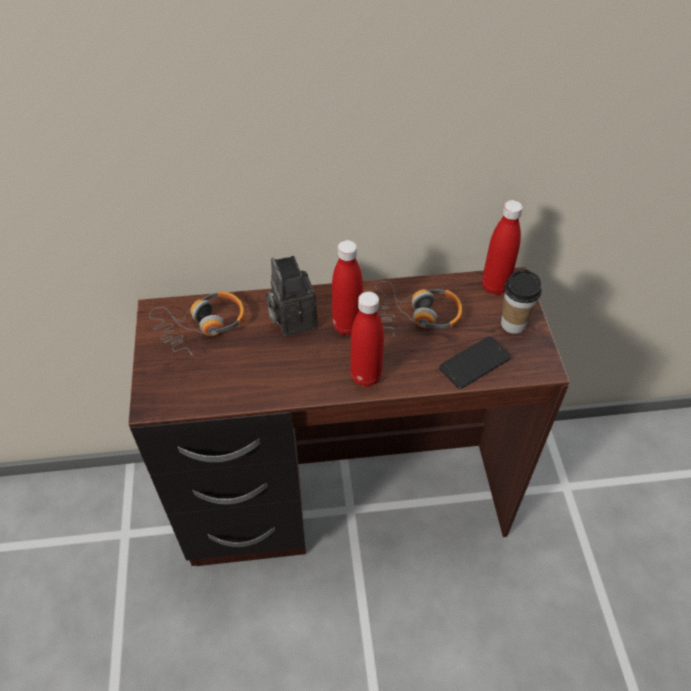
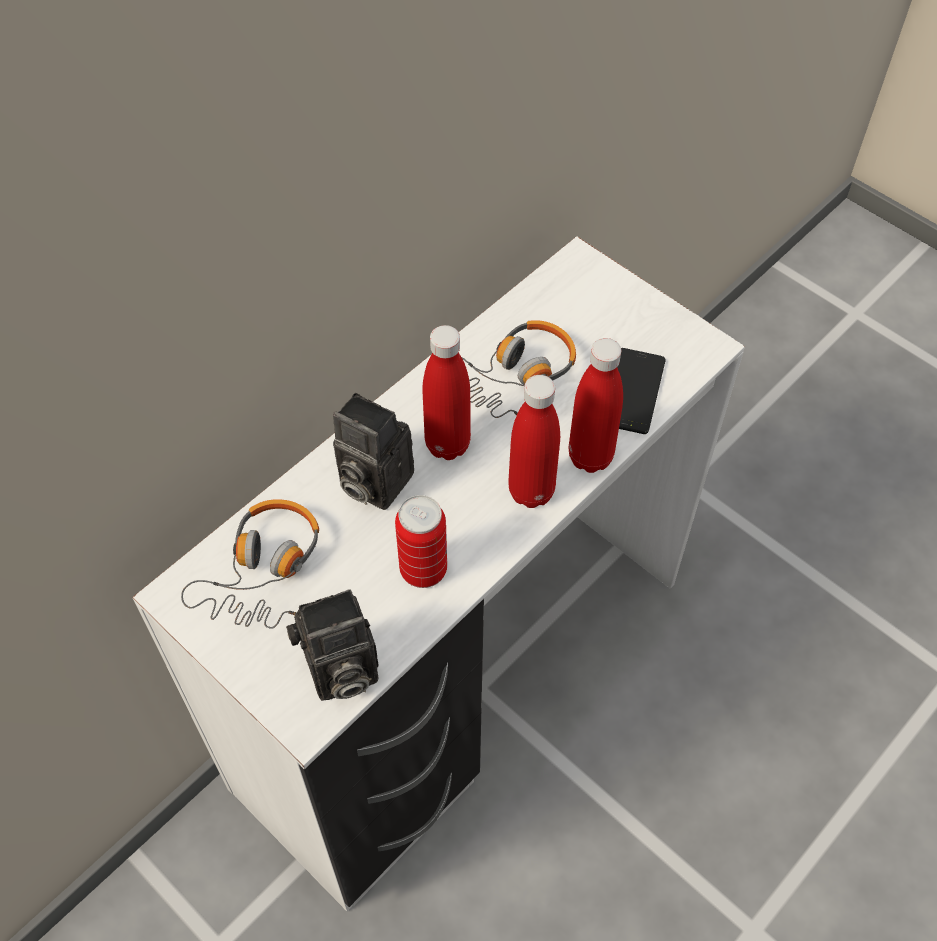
camera: 40 degrees left, 5 degrees up
brown desk [128,267,570,566] -> white desk [132,236,745,911]
red bottle [482,200,523,295] -> red bottle moved to [569,338,623,473]
cup [501,270,541,334] -> none
none -> camera [286,589,379,701]
none -> can [395,495,447,588]

